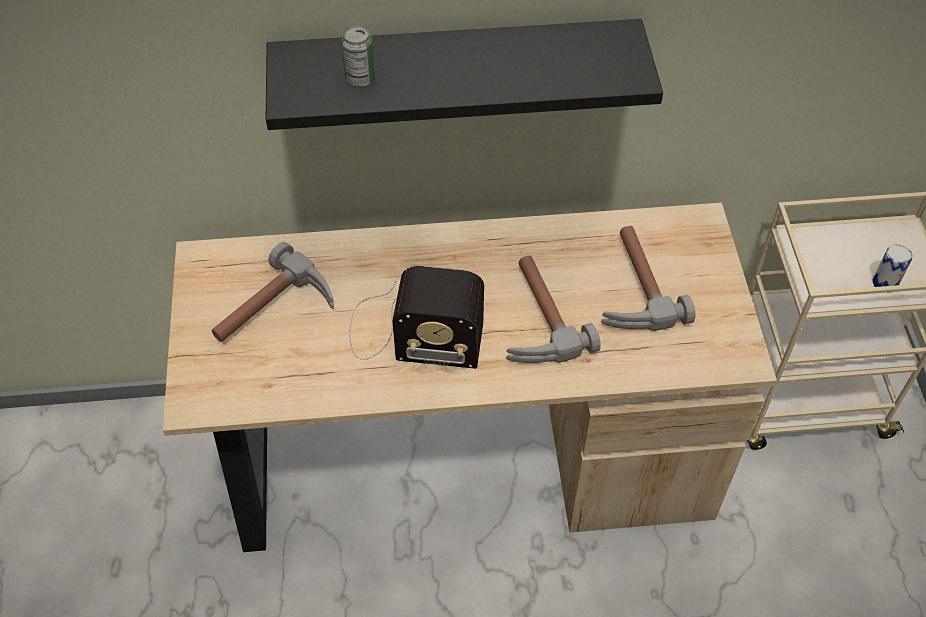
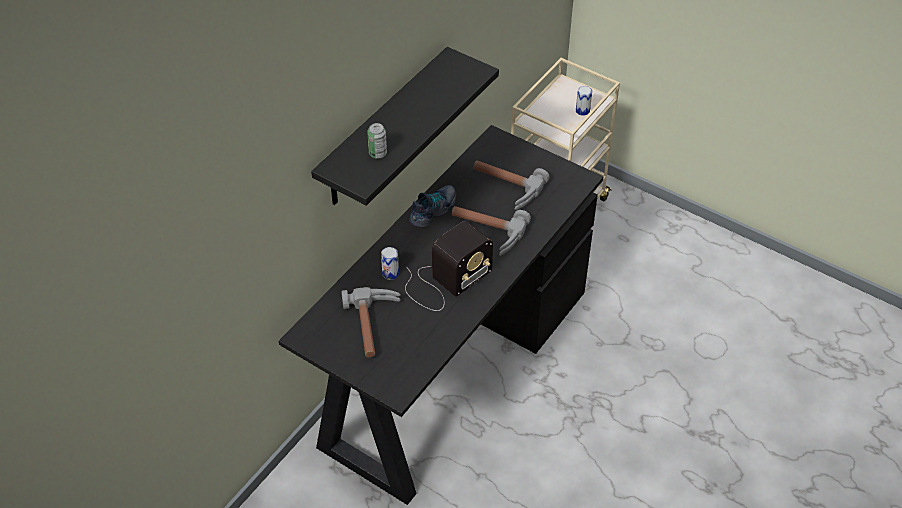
camera: 50 degrees left, 5 degrees down
beige desk [163,203,777,552] -> black desk [279,125,604,505]
none -> can [381,247,399,280]
none -> shoe [409,185,456,228]

